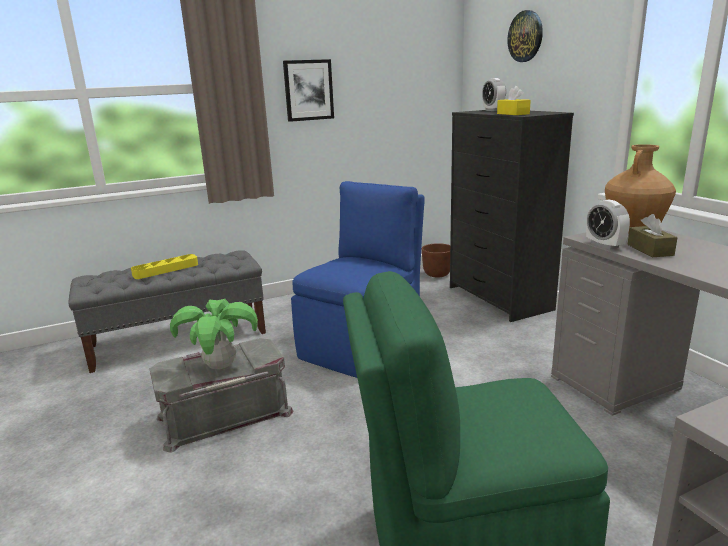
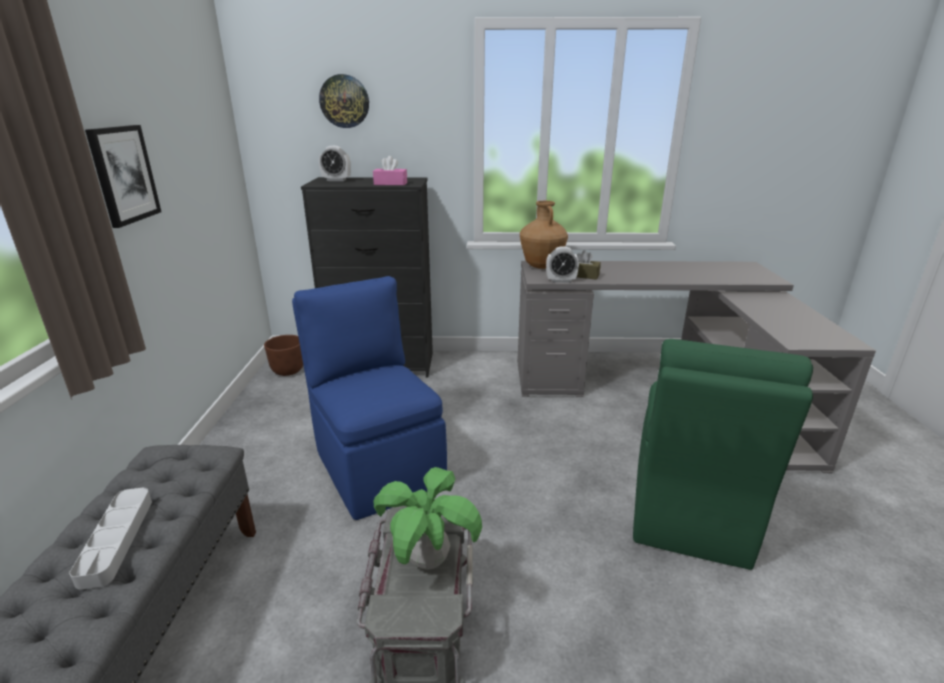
camera: 65 degrees left, 5 degrees up
yellow tray [131,254,198,279] -> grey tray [69,488,152,590]
yellow tissue box [497,86,531,115] -> pink tissue box [373,156,407,185]

